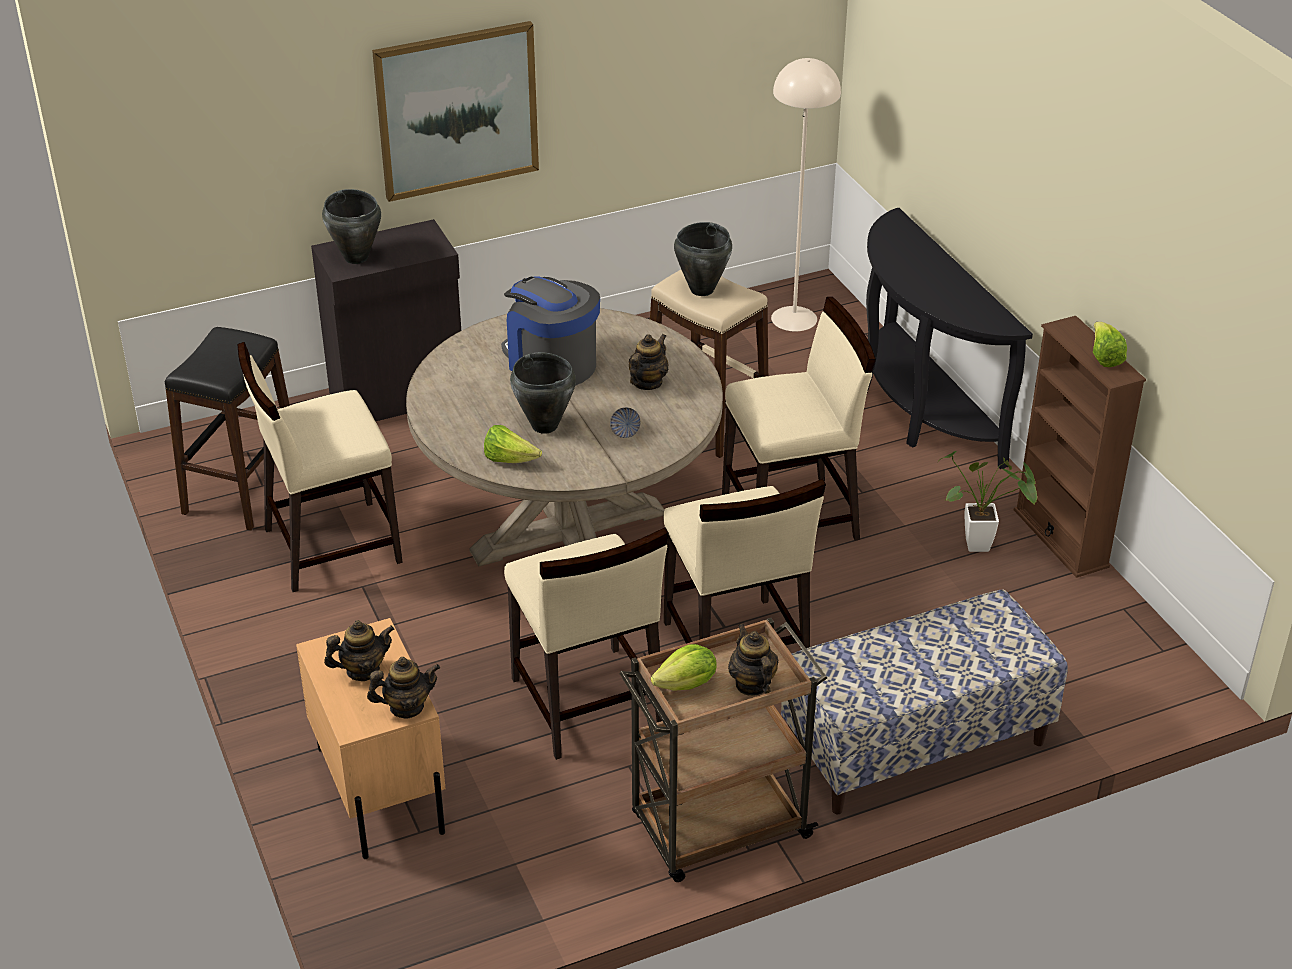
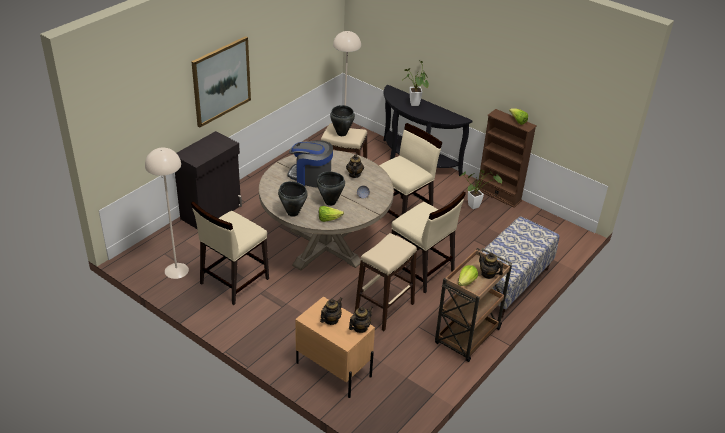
camera: 30 degrees left, 0 degrees up
black stool [165,327,290,531] -> beige floor lamp [145,148,189,279]
black cooking pot [322,189,381,264] -> black cooking pot moved to [278,181,308,217]
beige chair [504,527,669,760] -> beige stool [355,233,417,331]
none -> potted plant [404,60,429,106]

